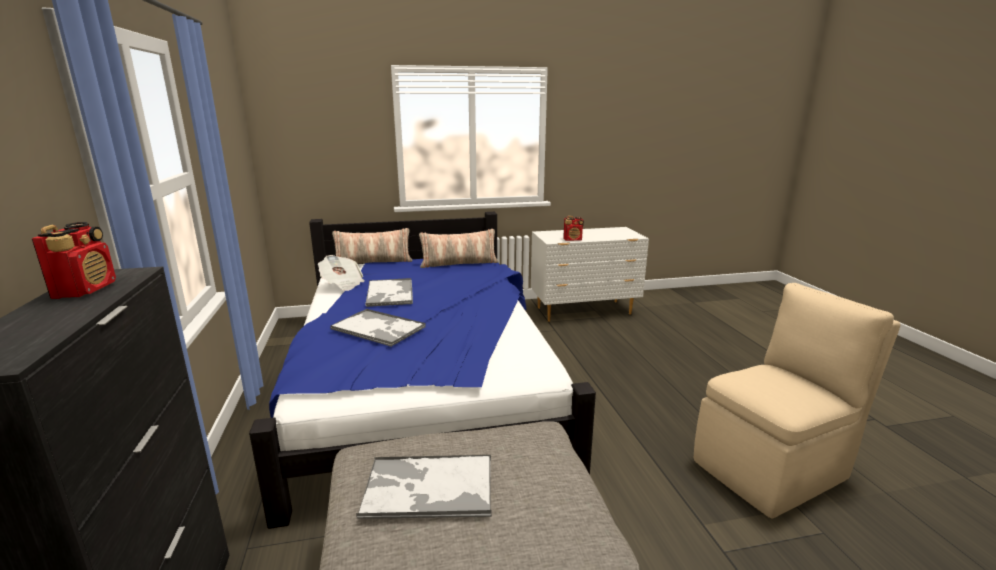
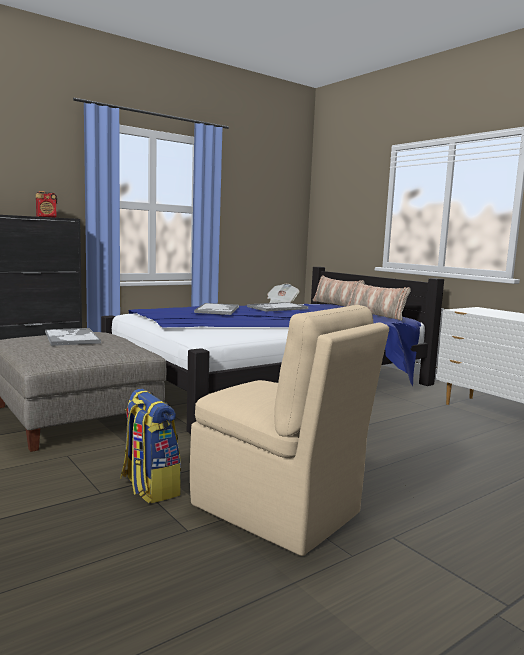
camera: 65 degrees right, 10 degrees down
radio [563,216,584,241] -> none
none -> backpack [120,389,181,503]

